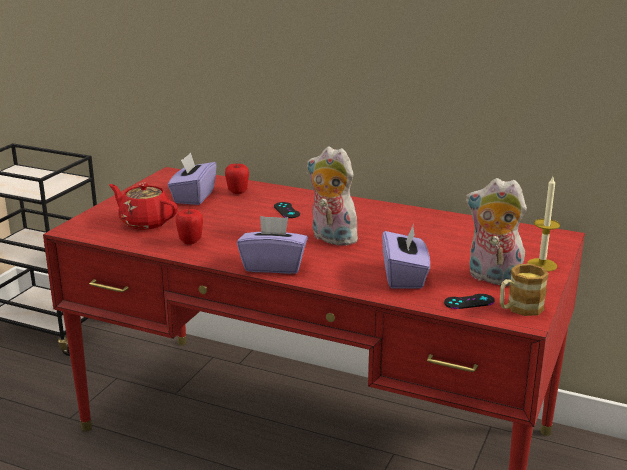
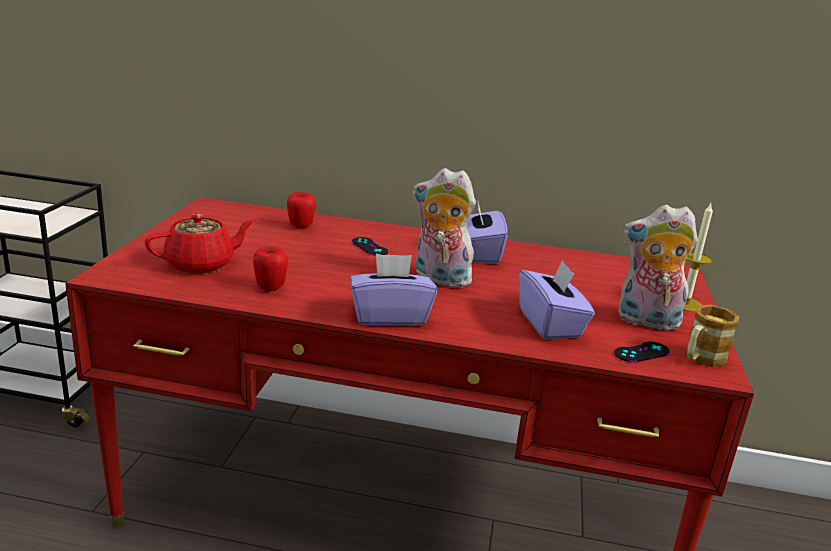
camera: 15 degrees left, 0 degrees up
red teapot [109,183,178,230] -> red teapot turned 135 degrees clockwise [144,214,255,274]
purple tissue box [168,153,217,205] -> purple tissue box moved to [467,202,508,264]

